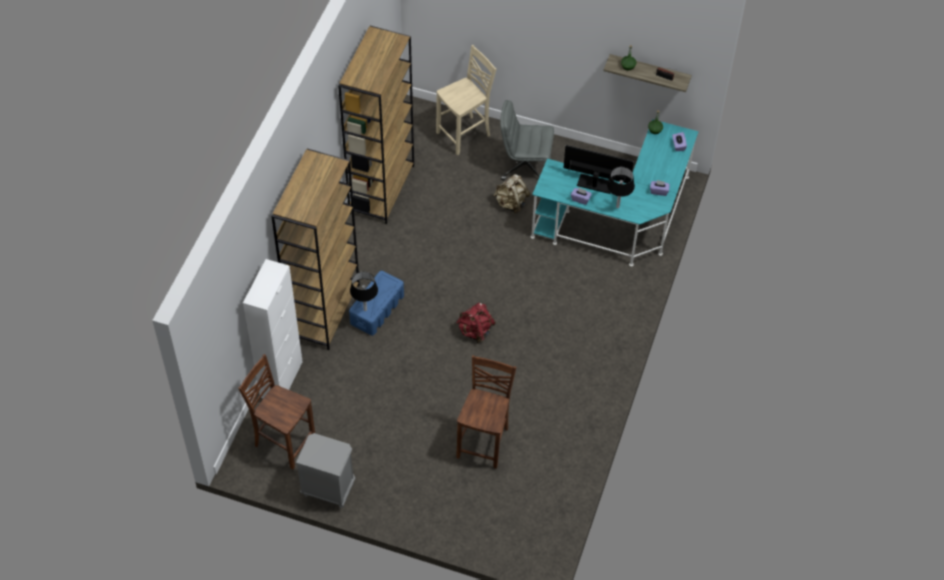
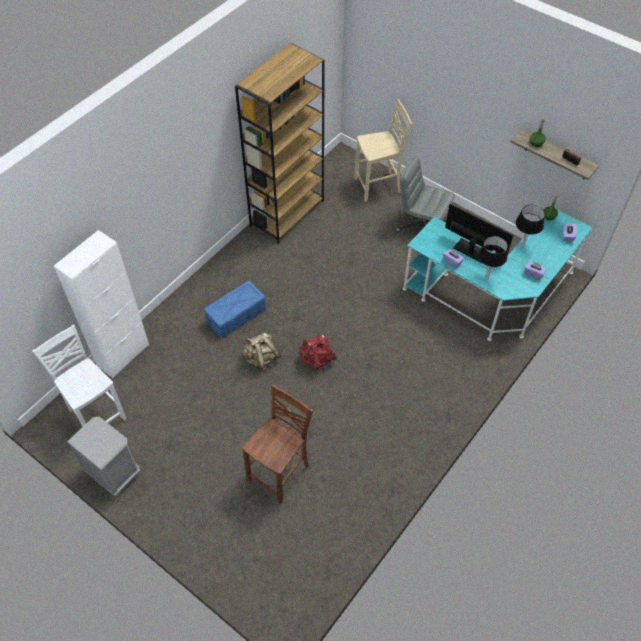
camera: 20 degrees right, 0 degrees up
brown chair [238,354,315,469] -> white chair [32,324,126,427]
brown bookcase [271,148,360,350] -> none
black table lamp [350,272,378,311] -> black table lamp moved to [516,204,545,248]
beige backpack [493,174,530,214] -> beige backpack moved to [243,332,281,371]

